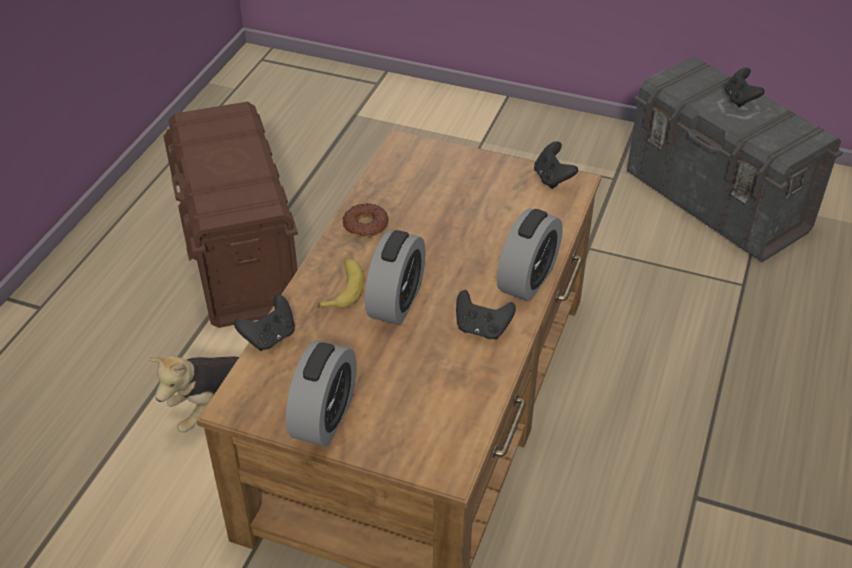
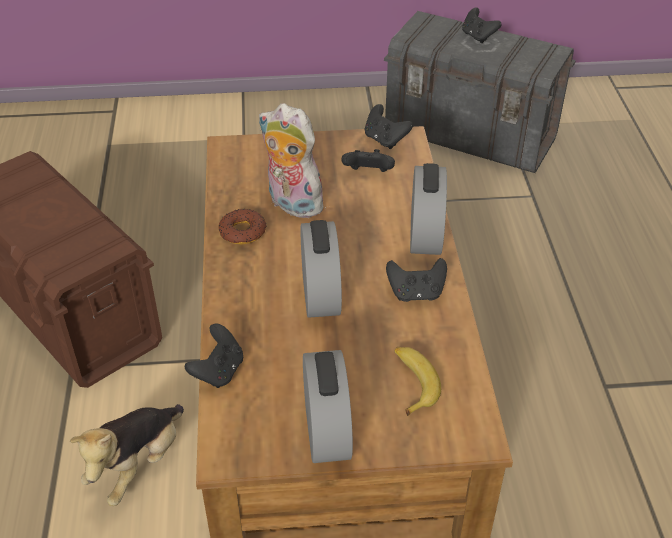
camera: 25 degrees left, 0 degrees up
banana [317,258,364,308] -> banana moved to [394,347,441,416]
none -> plush toy [259,103,326,218]
none -> black game controller [342,149,395,172]

